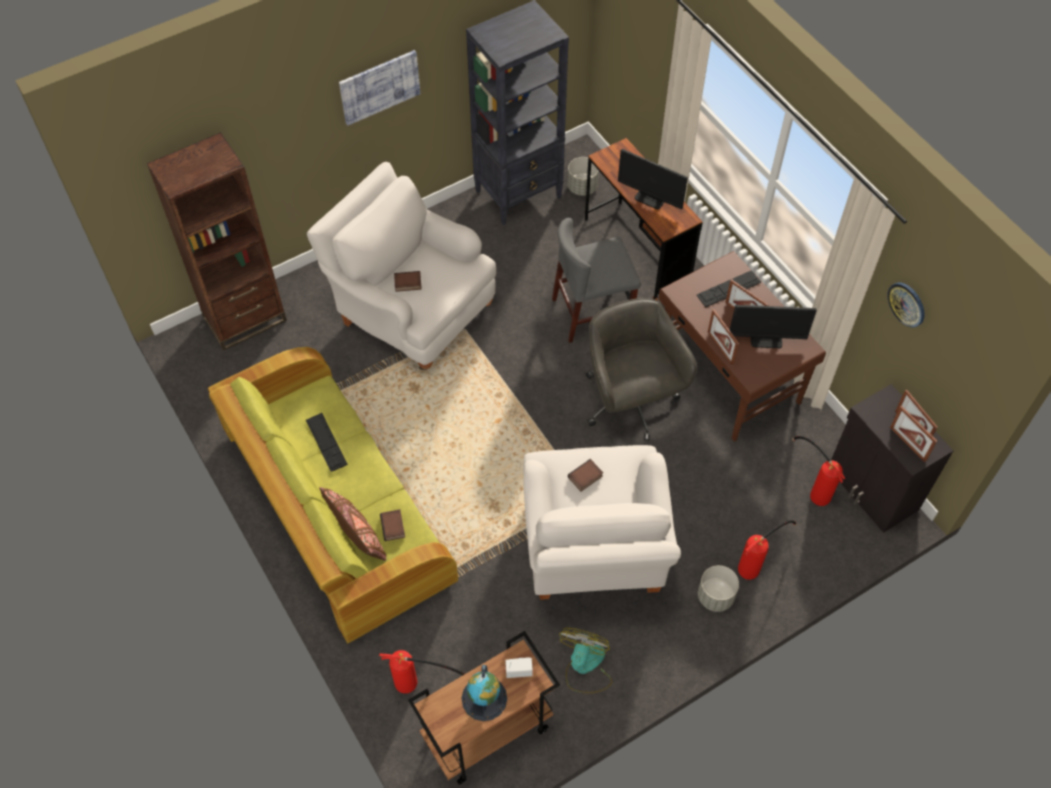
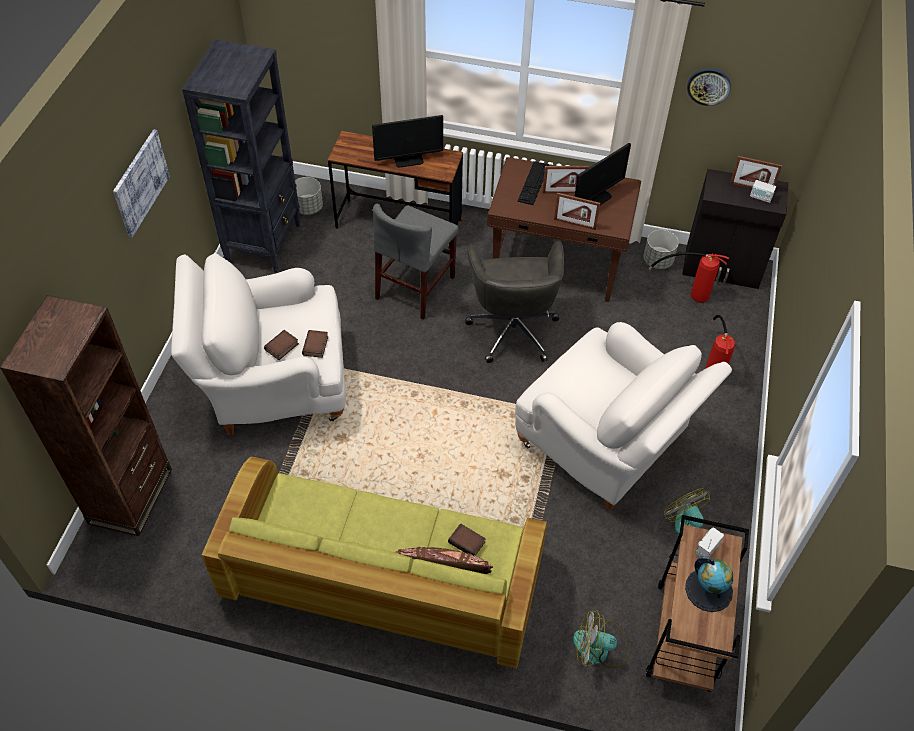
camera: 45 degrees left, 5 degrees down
keyboard [306,413,348,472] -> none
fire extinguisher [379,650,465,694] -> fan [573,610,628,668]
book [568,459,603,491] -> book moved to [302,330,328,358]
grey office chair [586,298,697,441] -> grey office chair turned 120 degrees counterclockwise [465,241,564,363]
grey planter [698,565,739,612] -> grey planter moved to [644,230,679,269]
picture frame [890,406,937,462] -> radio [750,178,776,203]

